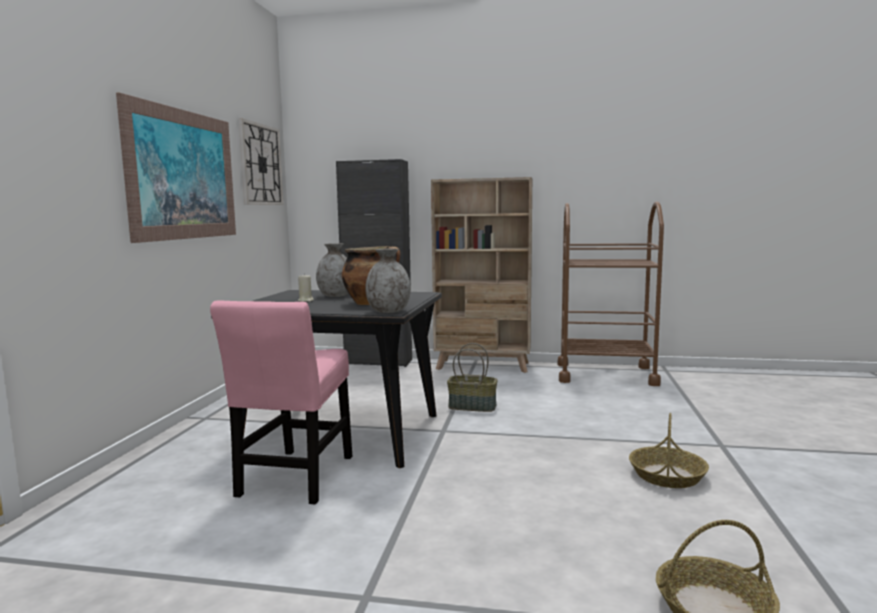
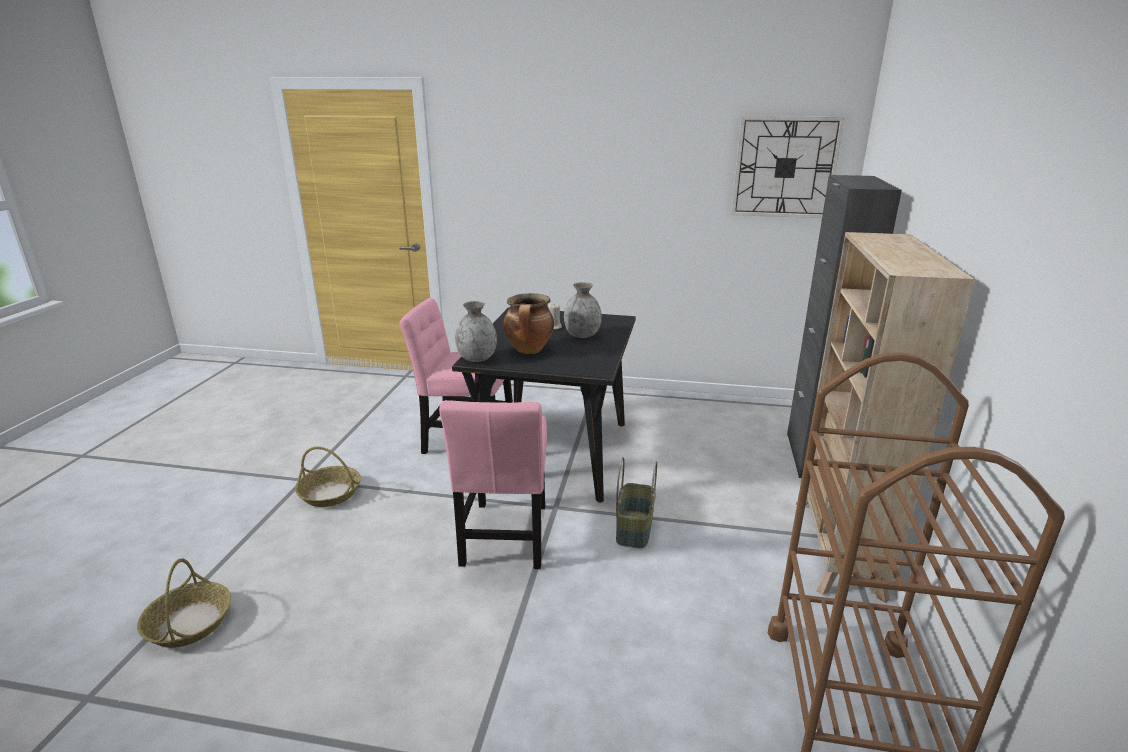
camera: 90 degrees right, 15 degrees up
picture [116,93,236,243] -> none
basket [629,413,709,488] -> basket moved to [295,446,361,507]
none -> pink chair [439,400,547,569]

